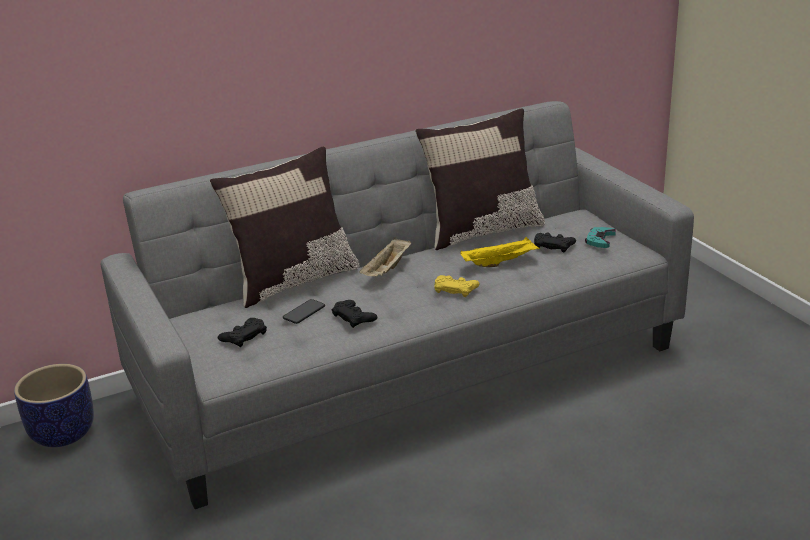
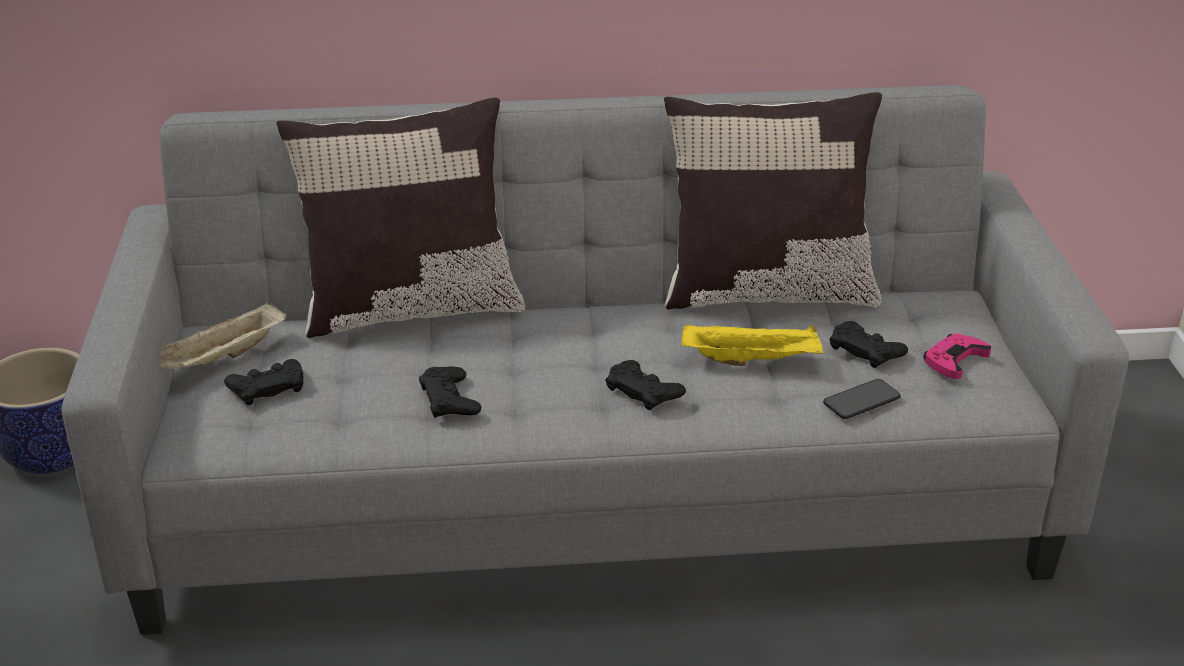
camera: 20 degrees right, 5 degrees up
phone [283,299,325,324] -> phone moved to [823,379,901,419]
beige tray [359,237,411,276] -> beige tray moved to [159,301,286,371]
yellow game controller [434,275,480,297] -> black game controller [605,360,686,411]
turquoise game controller [585,227,616,248] -> pink game controller [924,334,991,379]

